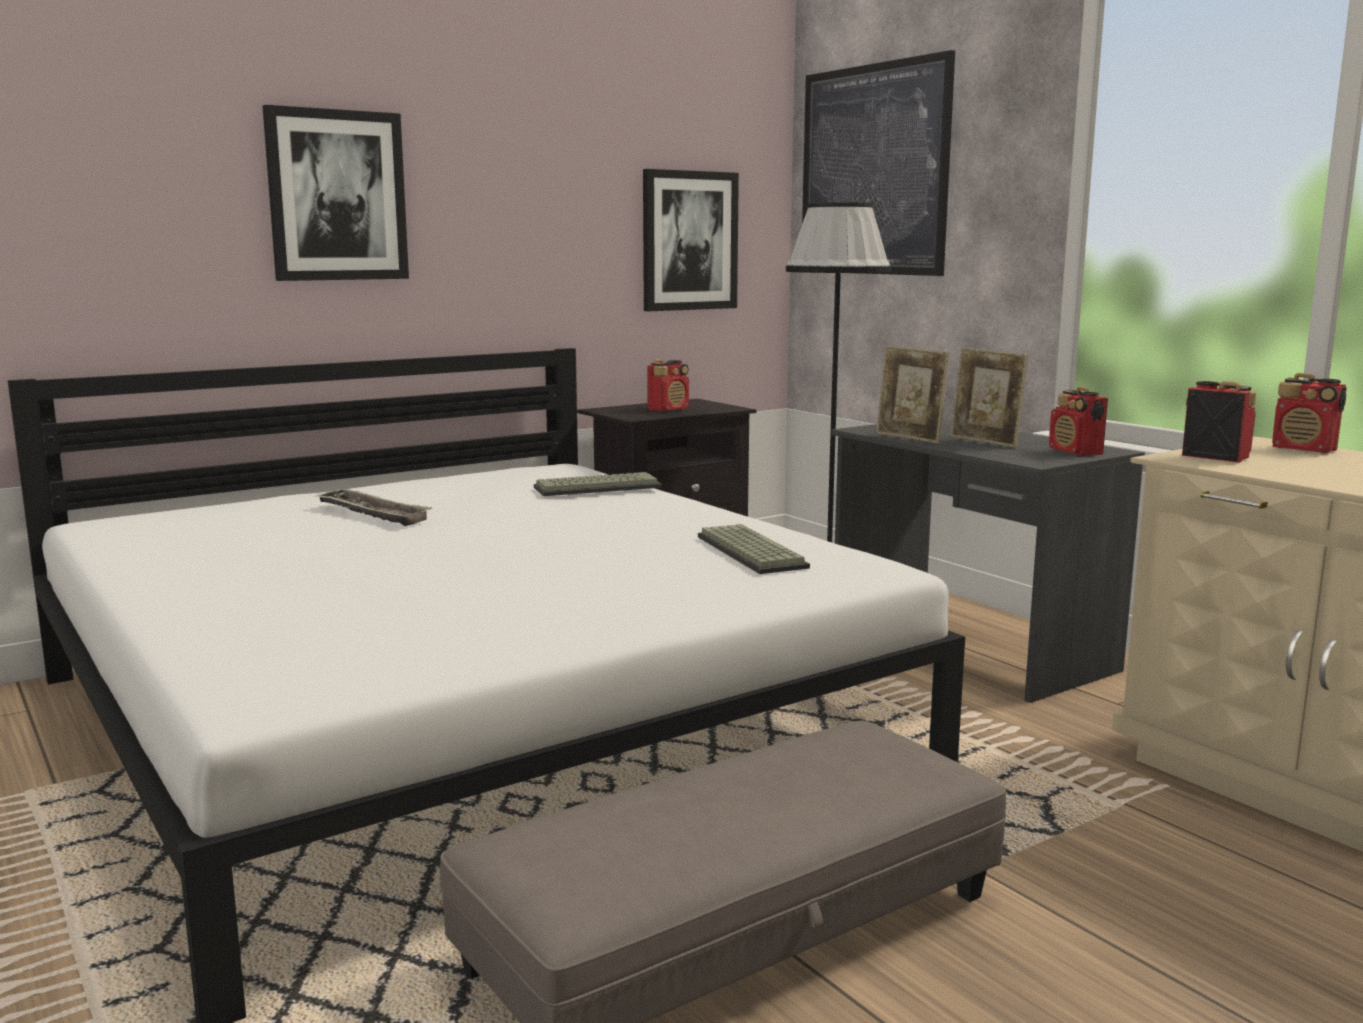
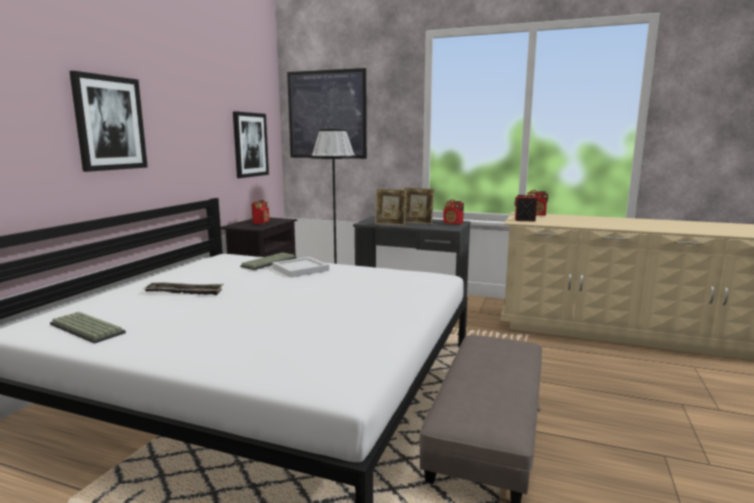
camera: 35 degrees left, 0 degrees up
keyboard [698,524,810,574] -> keyboard moved to [50,312,126,344]
none -> white tray [272,257,329,278]

